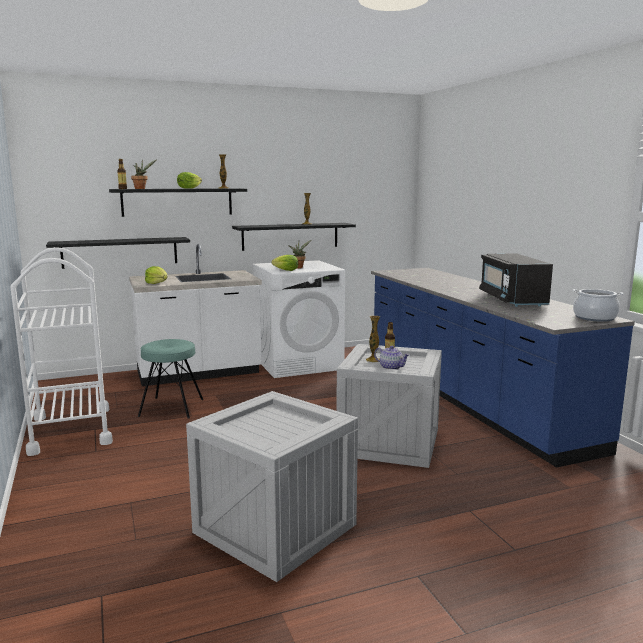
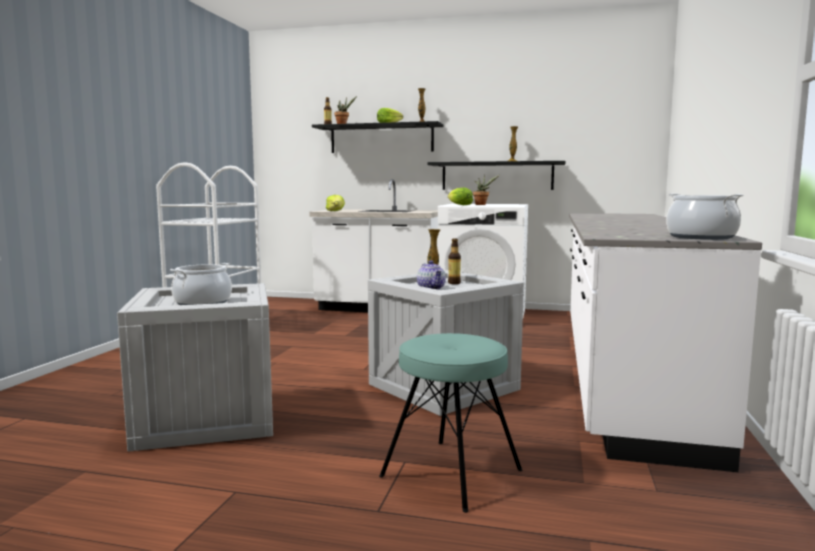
camera: 35 degrees right, 5 degrees down
black shelf [46,237,190,269] -> none
turquoise stool [138,339,203,418] -> turquoise stool moved to [379,333,522,513]
blue counter [371,268,635,468] -> white counter [569,213,762,472]
black microwave [479,253,553,307] -> none
none -> cooking pot [170,263,232,305]

